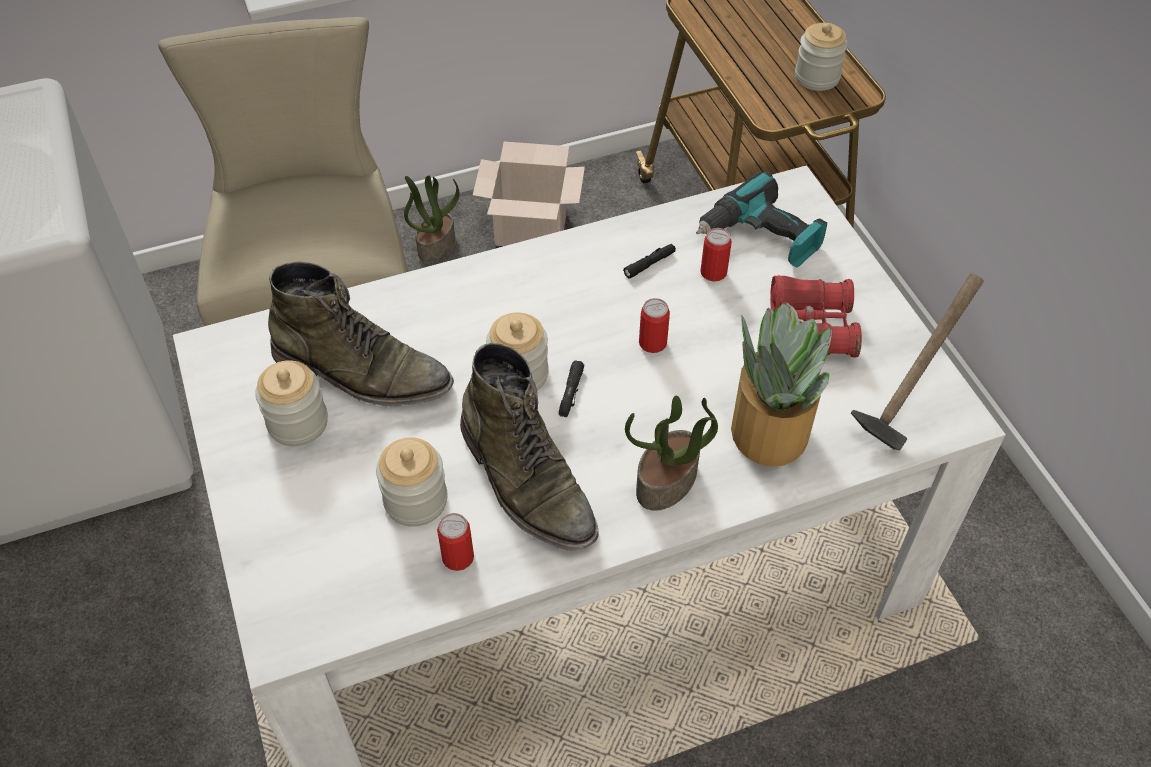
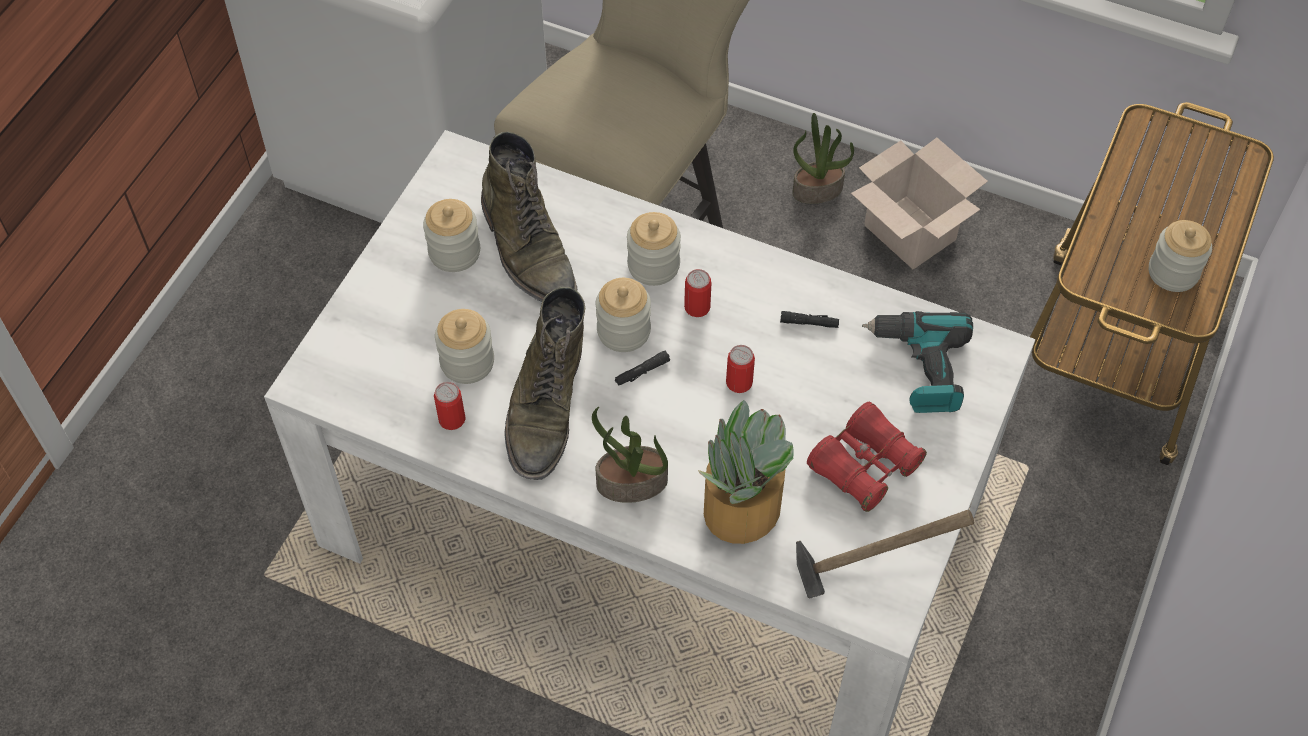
camera: 45 degrees right, 5 degrees up
can [700,228,732,281] -> can moved to [684,269,711,317]
none -> jar [627,212,681,286]

